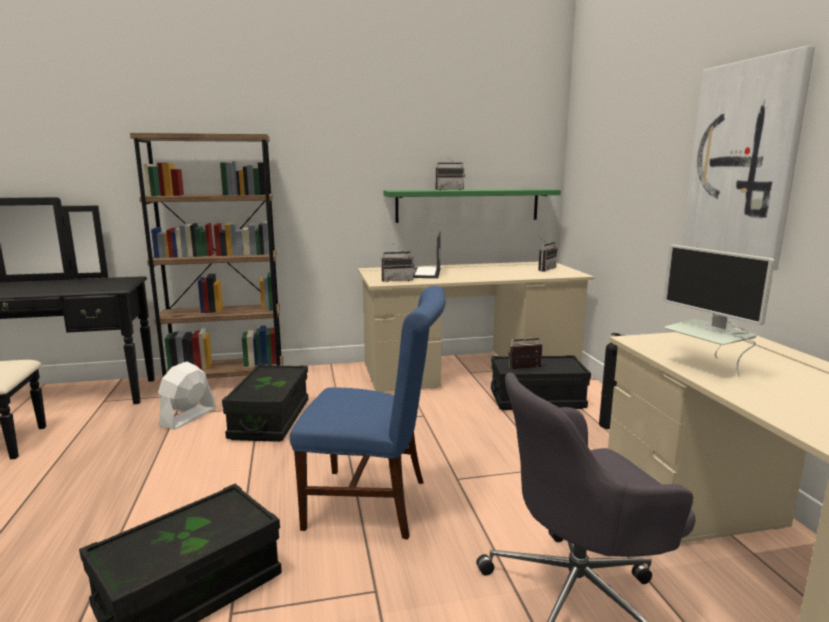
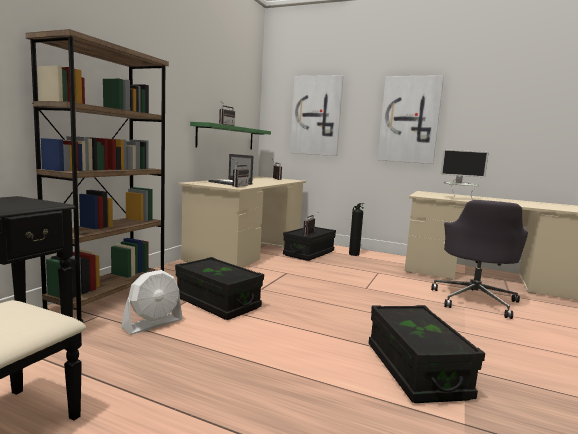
camera: 55 degrees left, 5 degrees down
white fan [158,361,216,430] -> white fan turned 105 degrees counterclockwise [121,270,183,335]
blue chair [290,286,446,540] -> none
none -> picture [290,75,344,156]

